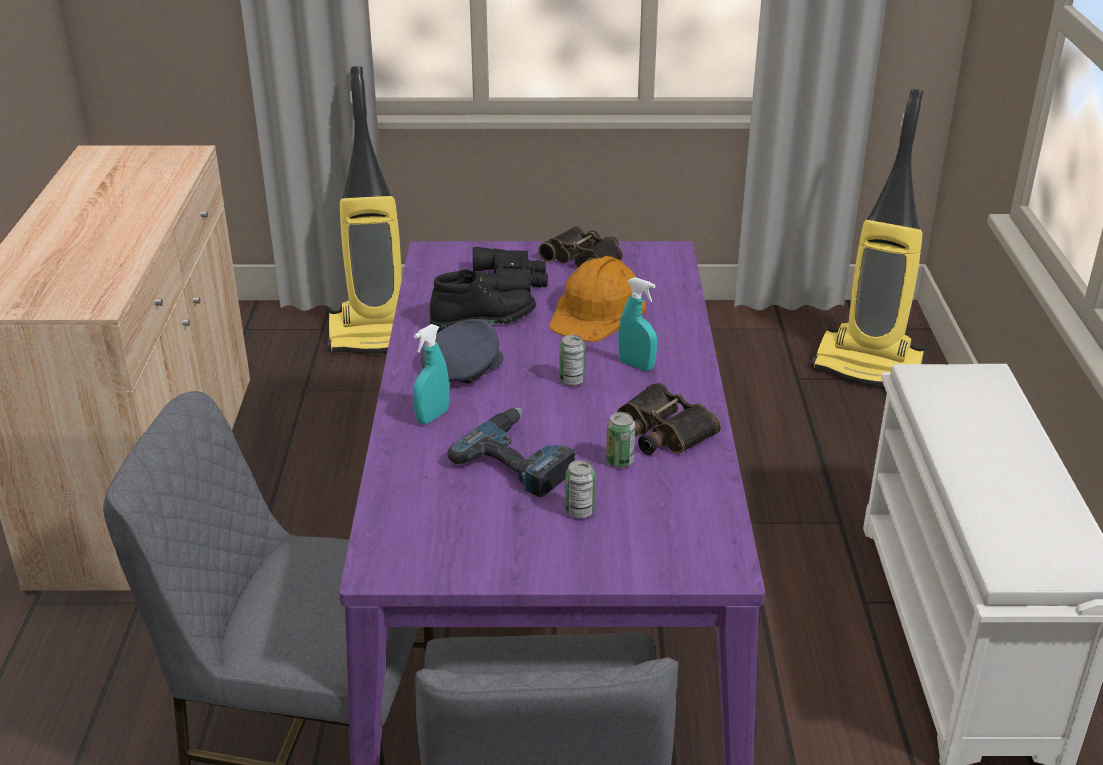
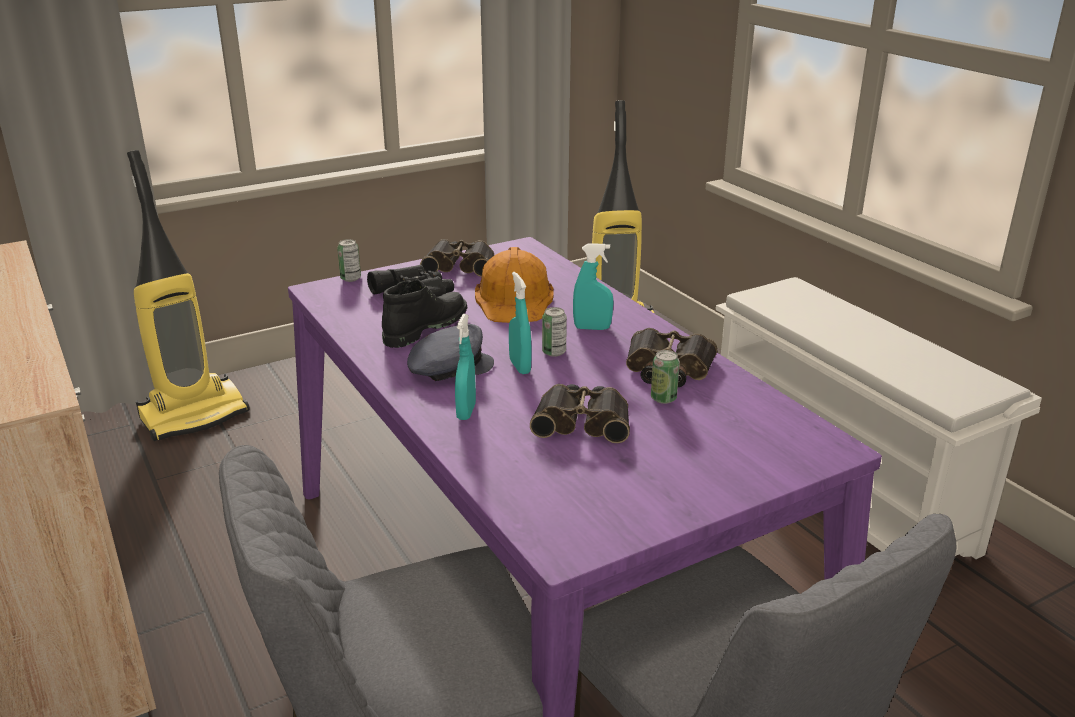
camera: 30 degrees left, 5 degrees down
grey cap [421,319,503,384] -> grey cap turned 60 degrees clockwise [407,324,494,381]
power drill [447,407,576,497] -> binoculars [530,384,630,443]
can [565,460,595,518] -> can moved to [337,239,361,282]
none -> turquoise spray bottle [509,272,532,374]

